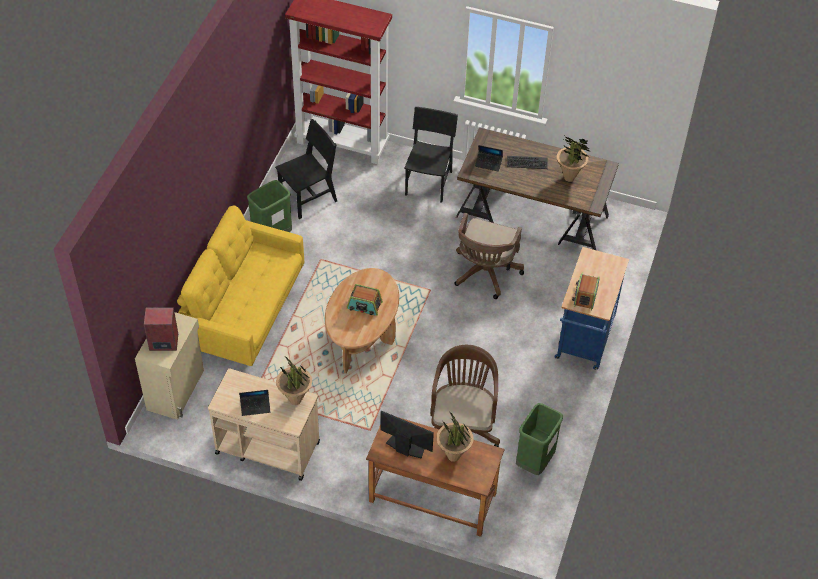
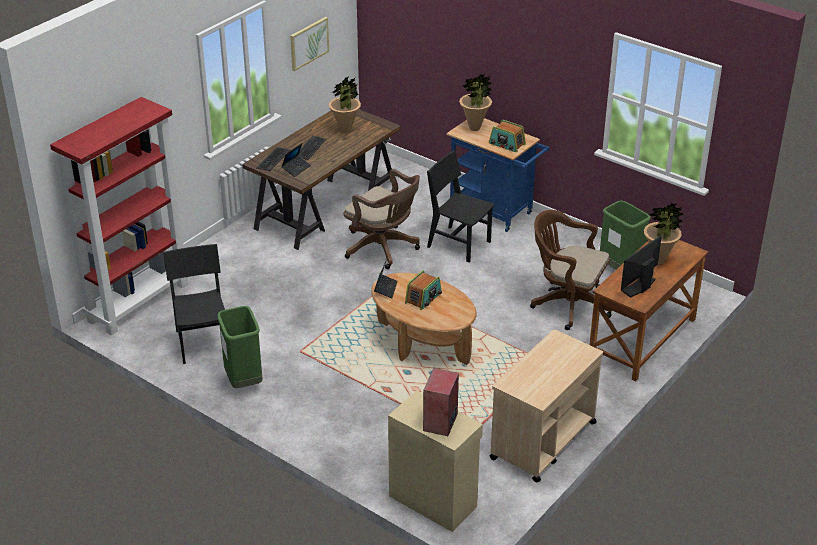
camera: 70 degrees left, 15 degrees down
yellow sofa [177,205,304,366] -> none
laptop [239,390,270,416] -> laptop moved to [374,260,398,298]
potted plant [276,357,312,405] -> potted plant moved to [459,74,492,131]
black chair [404,107,458,203] -> black chair moved to [427,150,495,263]
none -> keyboard [256,147,290,171]
none -> picture [290,17,329,71]

